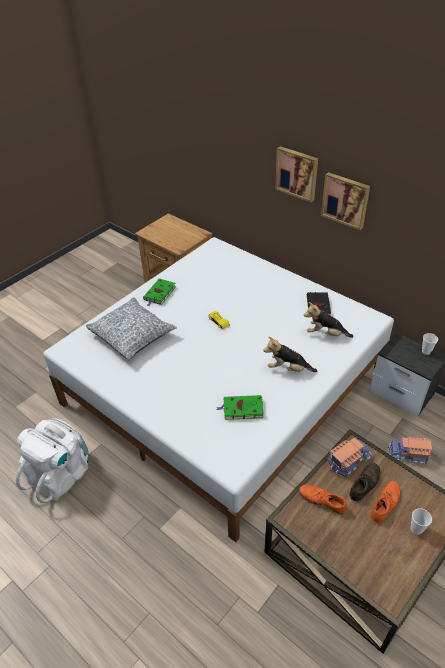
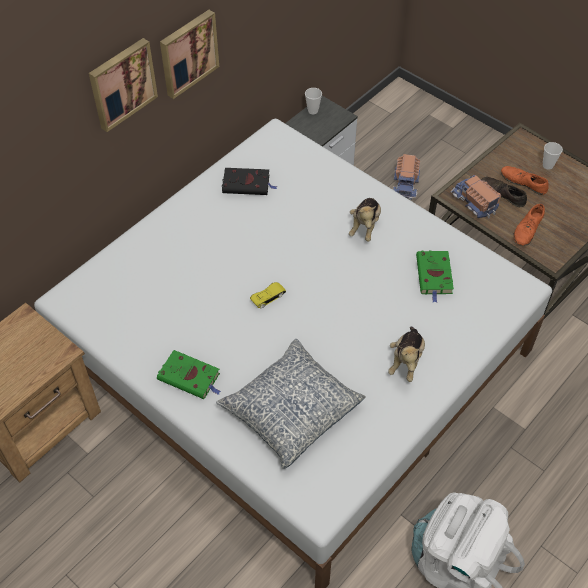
camera: 90 degrees left, 10 degrees up
plush toy [304,302,353,338] -> plush toy moved to [388,326,425,382]

